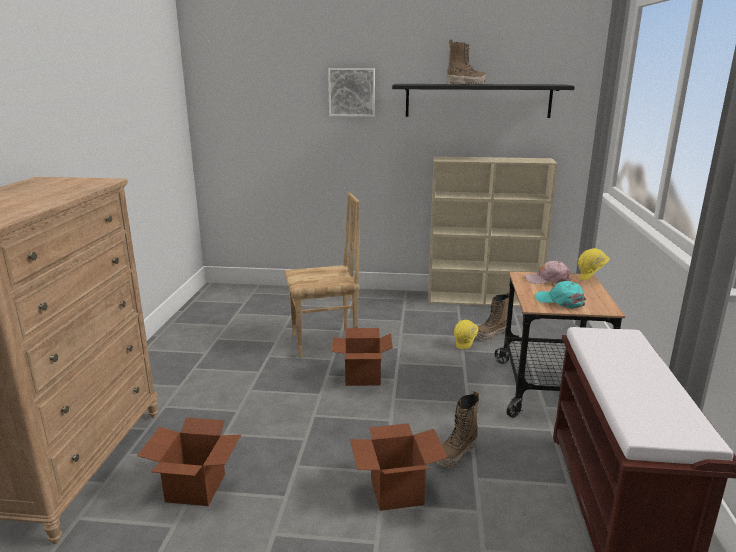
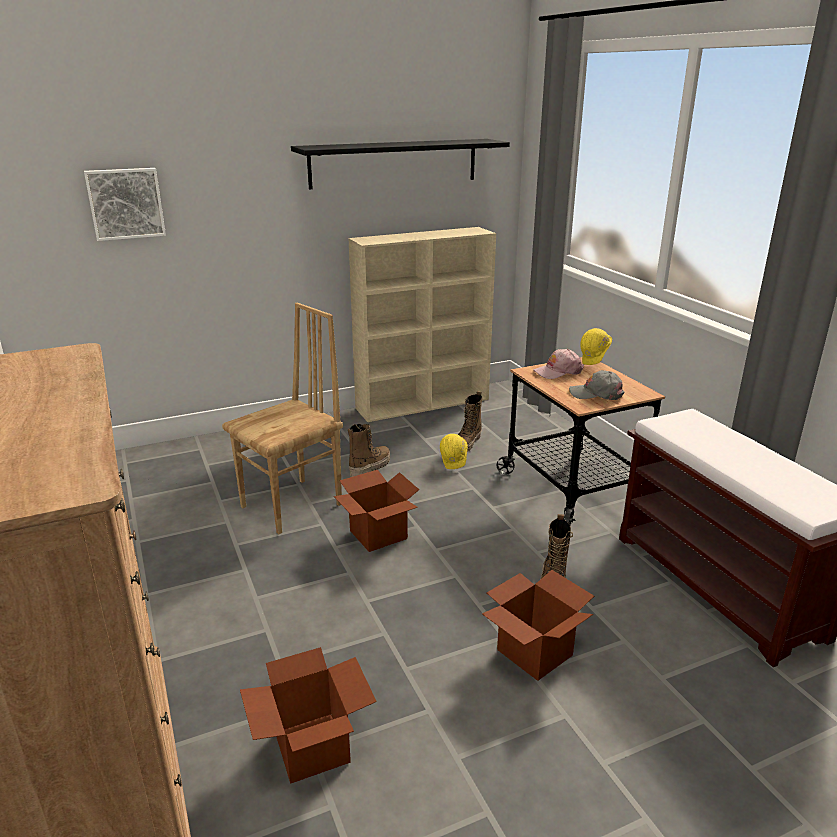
camera: 30 degrees left, 5 degrees up
picture [328,68,375,117] -> picture moved to [84,168,166,241]
boot [447,40,486,85] -> boot moved to [348,424,390,477]
turquoise cap [535,281,586,309] -> grey cap [569,370,624,400]

